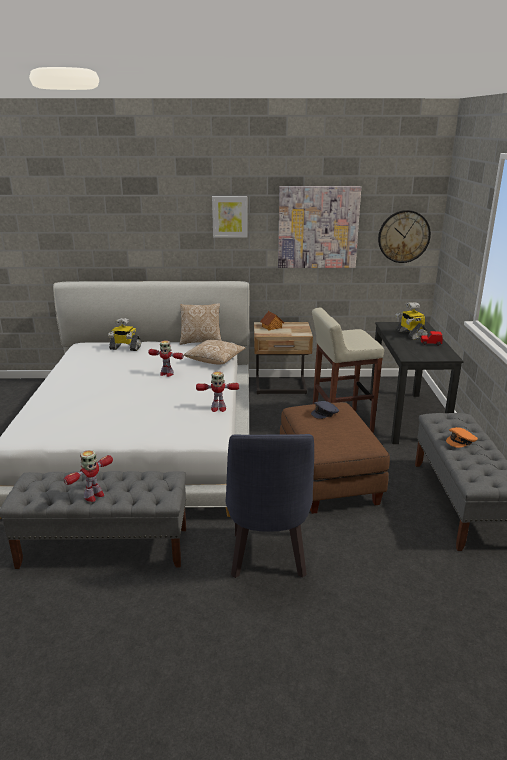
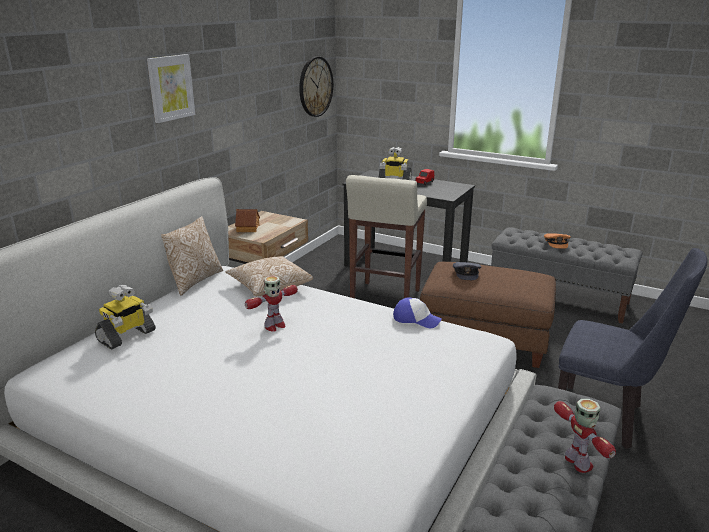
camera: 60 degrees left, 0 degrees up
toy robot [196,371,239,412] -> cap [393,297,442,328]
picture [278,186,361,268] -> none

